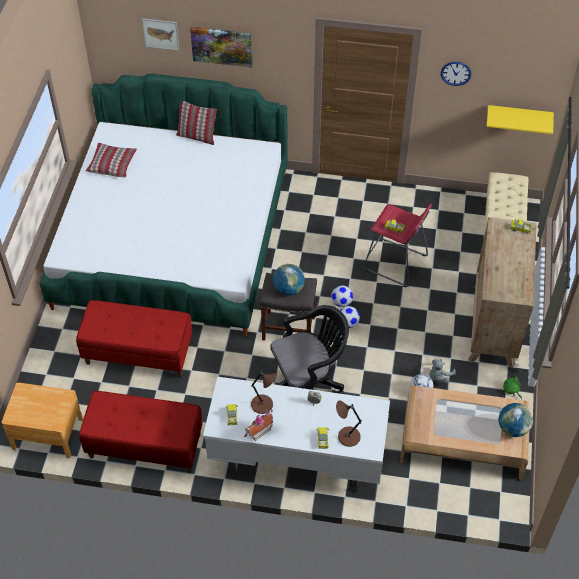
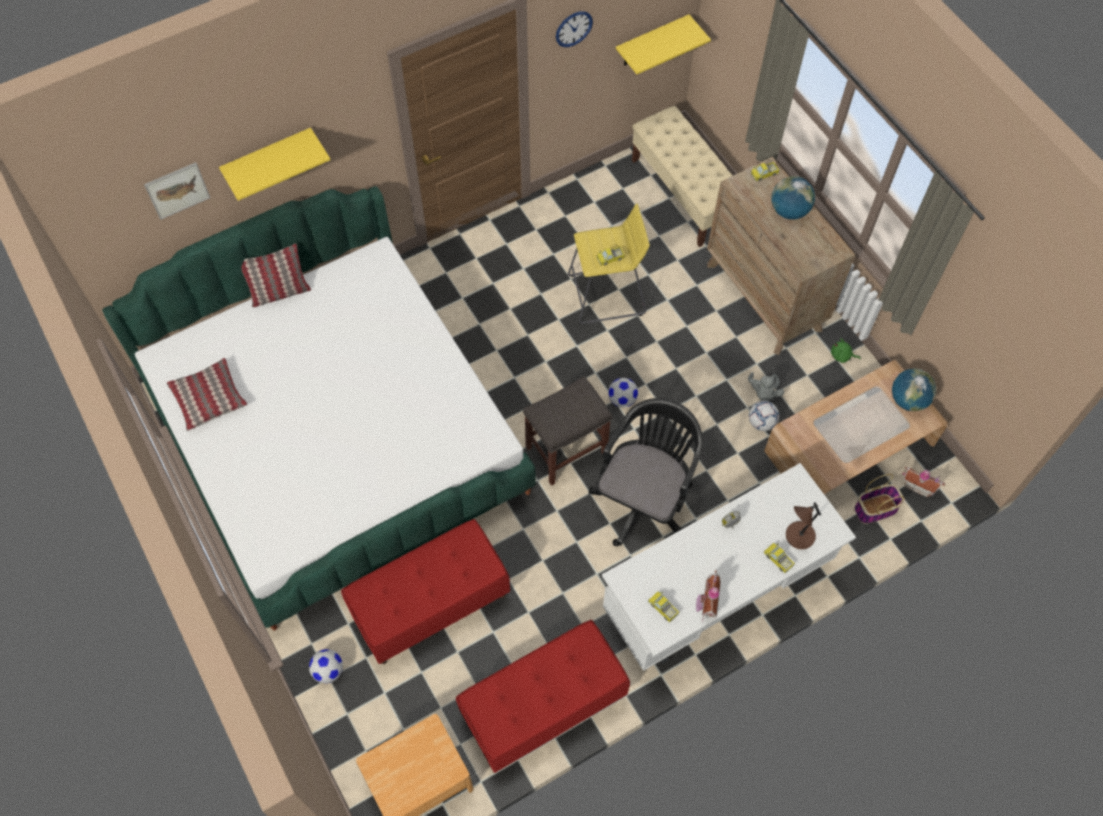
camera: 40 degrees left, 10 degrees up
picture [190,27,253,67] -> yellow shelf [219,128,330,201]
brown table lamp [251,371,276,414] -> none
globe [273,264,305,295] -> globe moved to [771,176,815,219]
football [331,285,353,307] -> football moved to [309,649,343,683]
red stool [364,204,432,287] -> yellow stool [568,204,650,325]
none -> basket [854,474,905,524]
none -> toy house [902,467,945,497]

